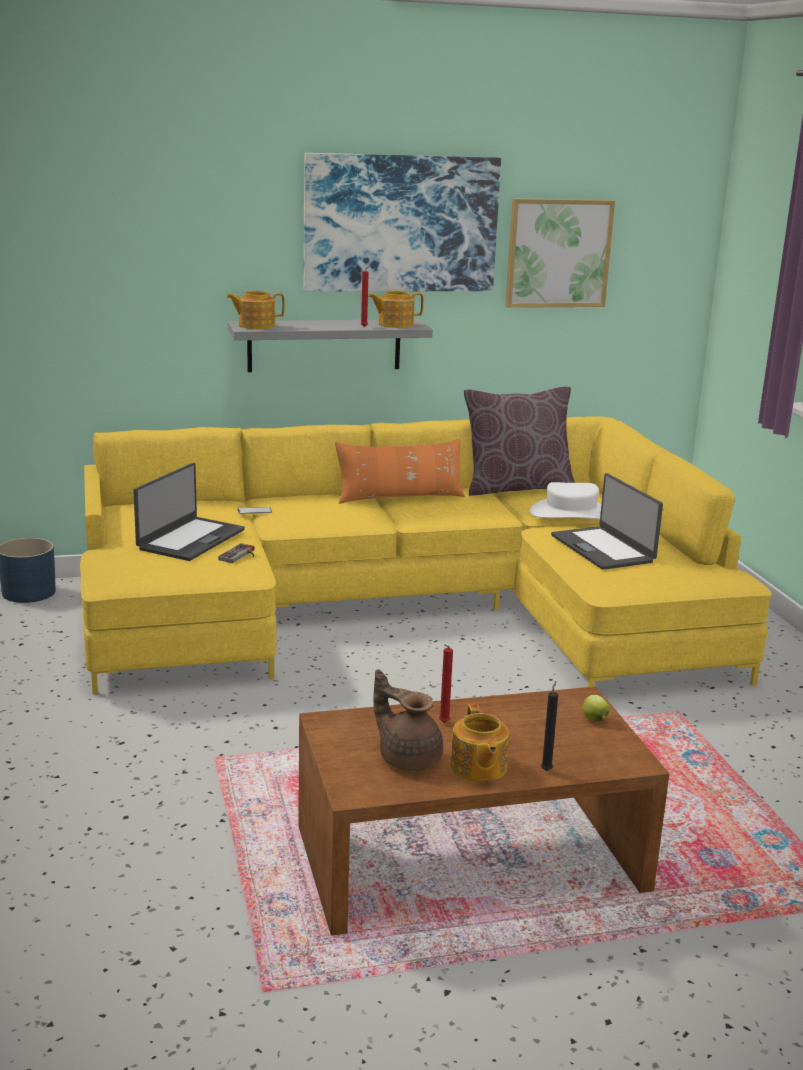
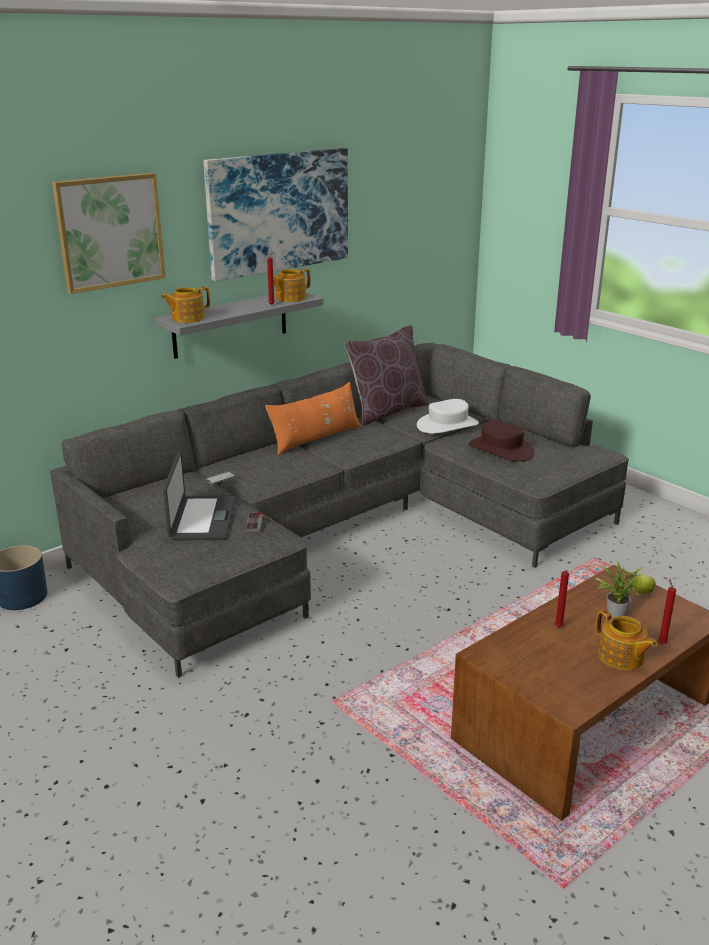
camera: 25 degrees left, 5 degrees up
yellow sofa [80,416,772,694] -> grey sofa [50,342,629,678]
brown teapot [373,669,443,771] -> none
picture [505,198,615,308] -> picture moved to [52,173,166,294]
black candle [541,681,558,771] -> red candle [658,579,676,645]
laptop [551,473,663,570] -> brown hat [469,420,534,462]
none -> potted plant [594,560,644,618]

